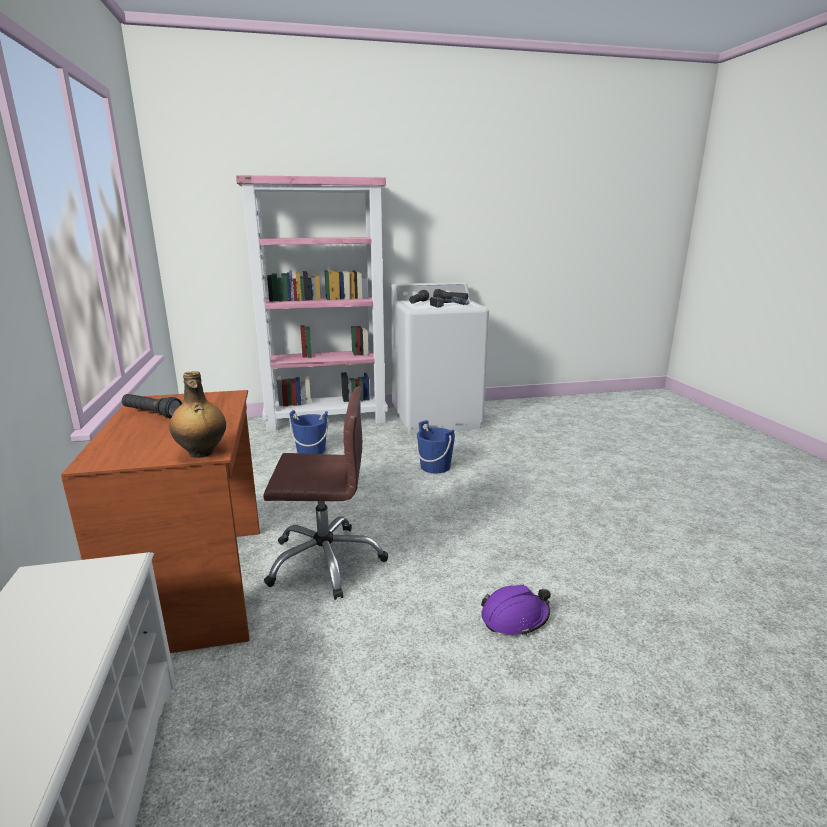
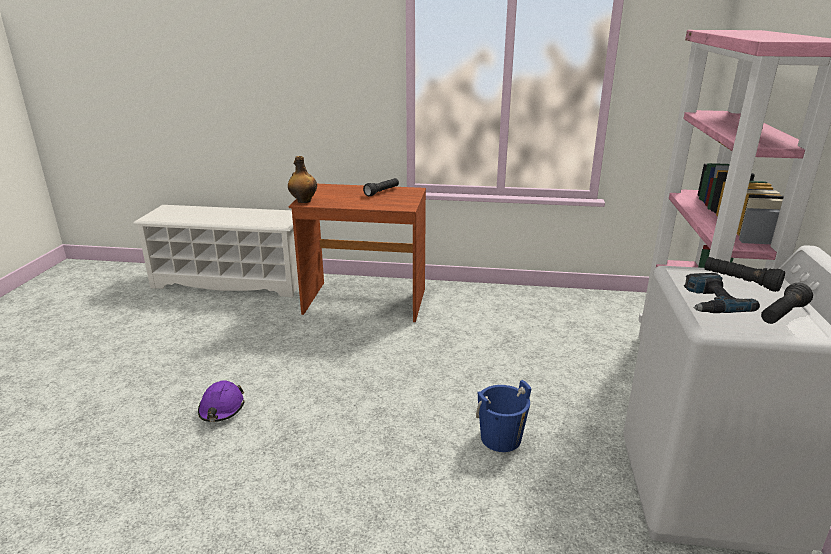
camera: 110 degrees right, 5 degrees up
brown office chair [263,386,388,600] -> none
blue bucket [289,410,329,454] -> none

